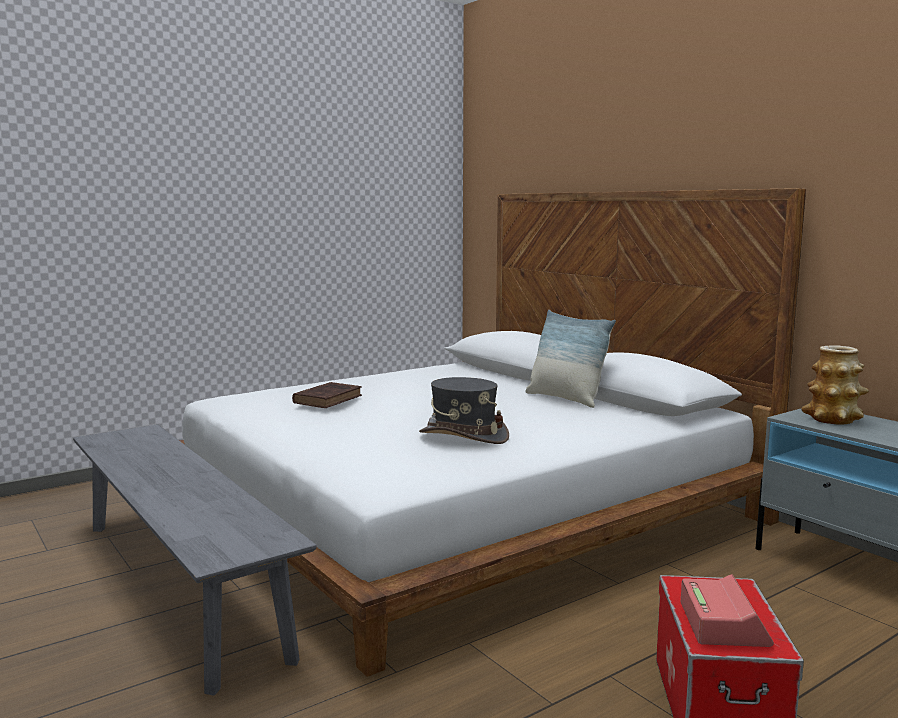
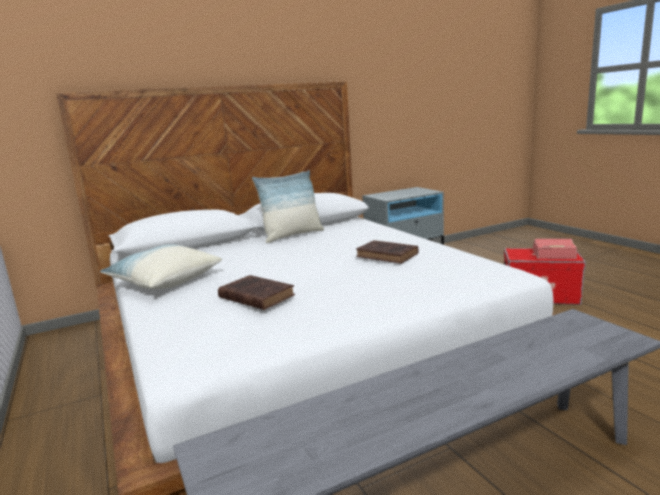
camera: 80 degrees left, 5 degrees up
grey hat [419,377,509,444] -> brown book [356,240,418,264]
vase [801,346,869,425] -> none
none -> pillow [100,244,222,289]

